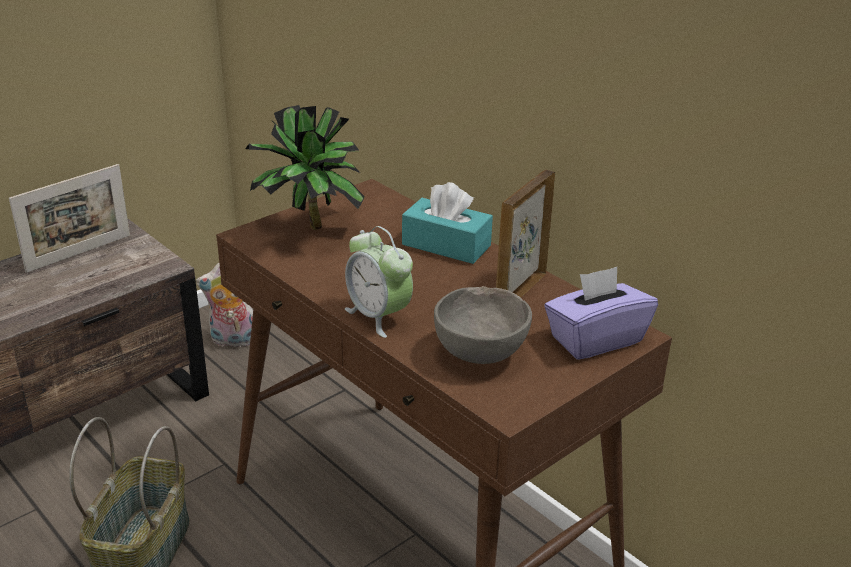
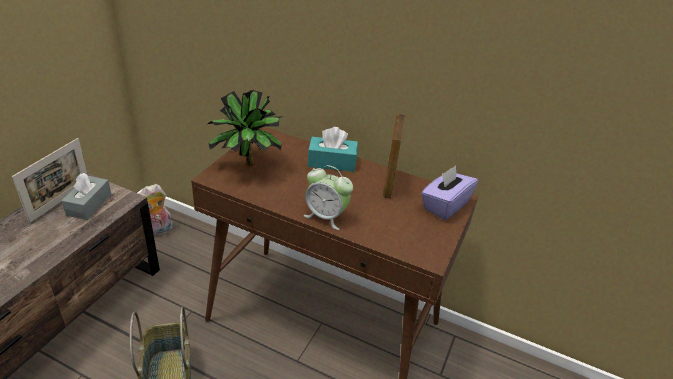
camera: 25 degrees left, 5 degrees up
grey bowl [434,286,532,364] -> none
none -> grey tissue box [62,173,111,220]

